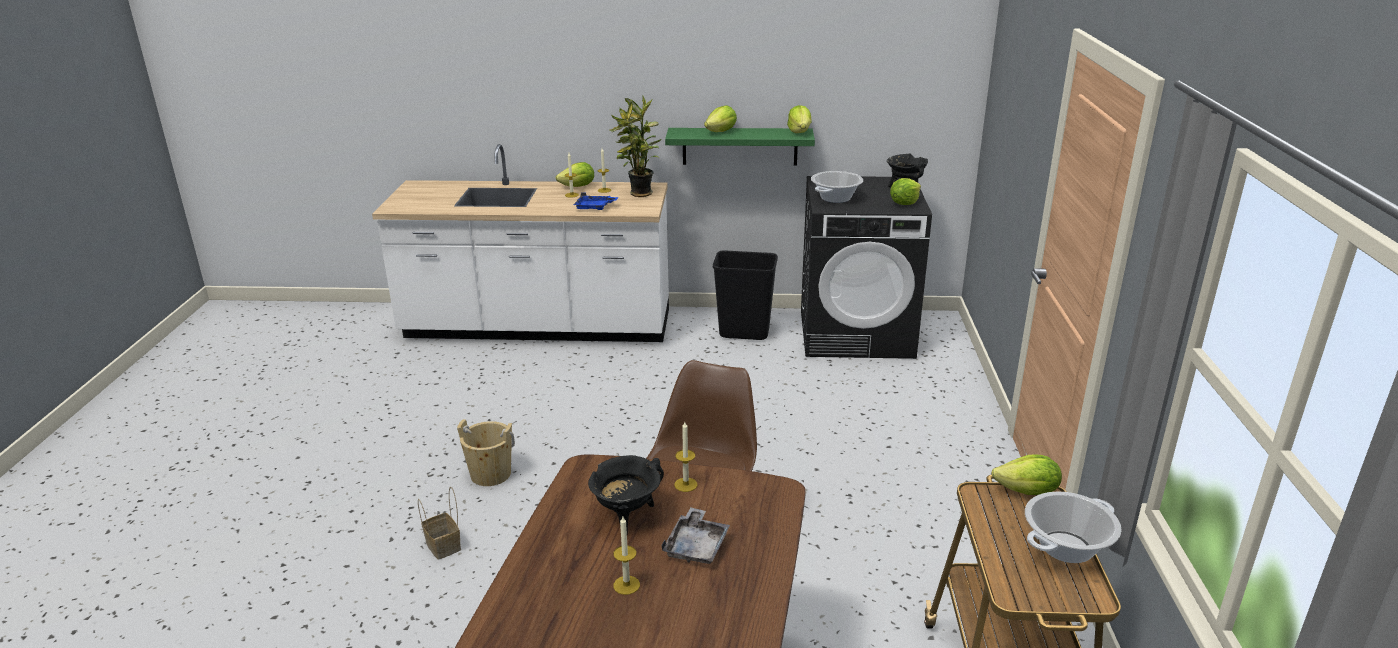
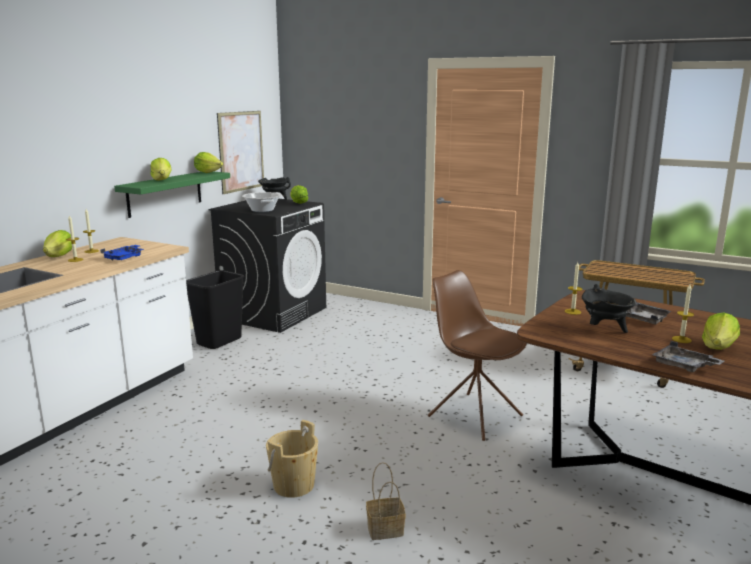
camera: 65 degrees left, 10 degrees down
potted plant [610,95,662,197] -> none
lettuce [991,455,1062,495] -> lettuce moved to [702,313,740,350]
cooking pot [1025,491,1122,563] -> none
none -> picture [217,111,264,194]
none -> grey tray [652,341,724,372]

